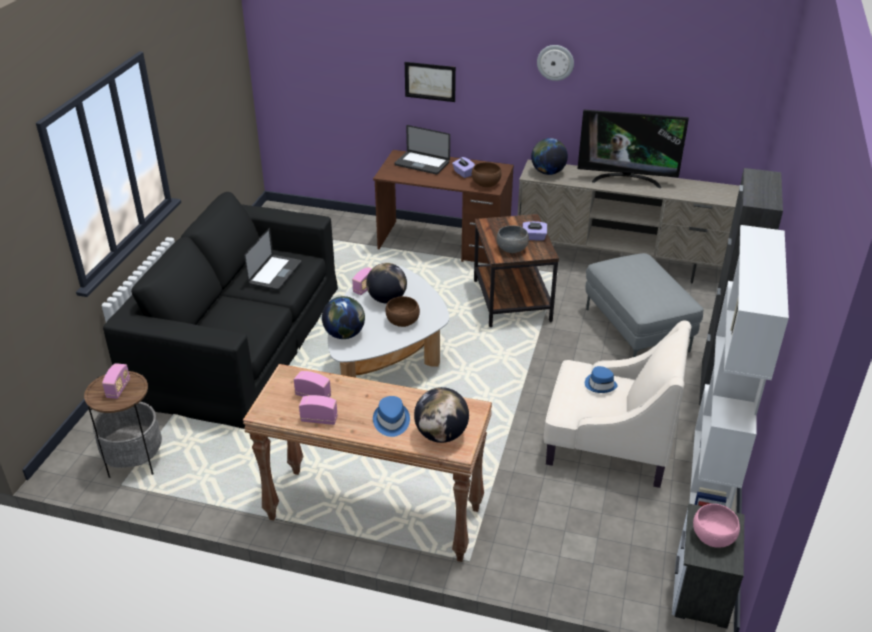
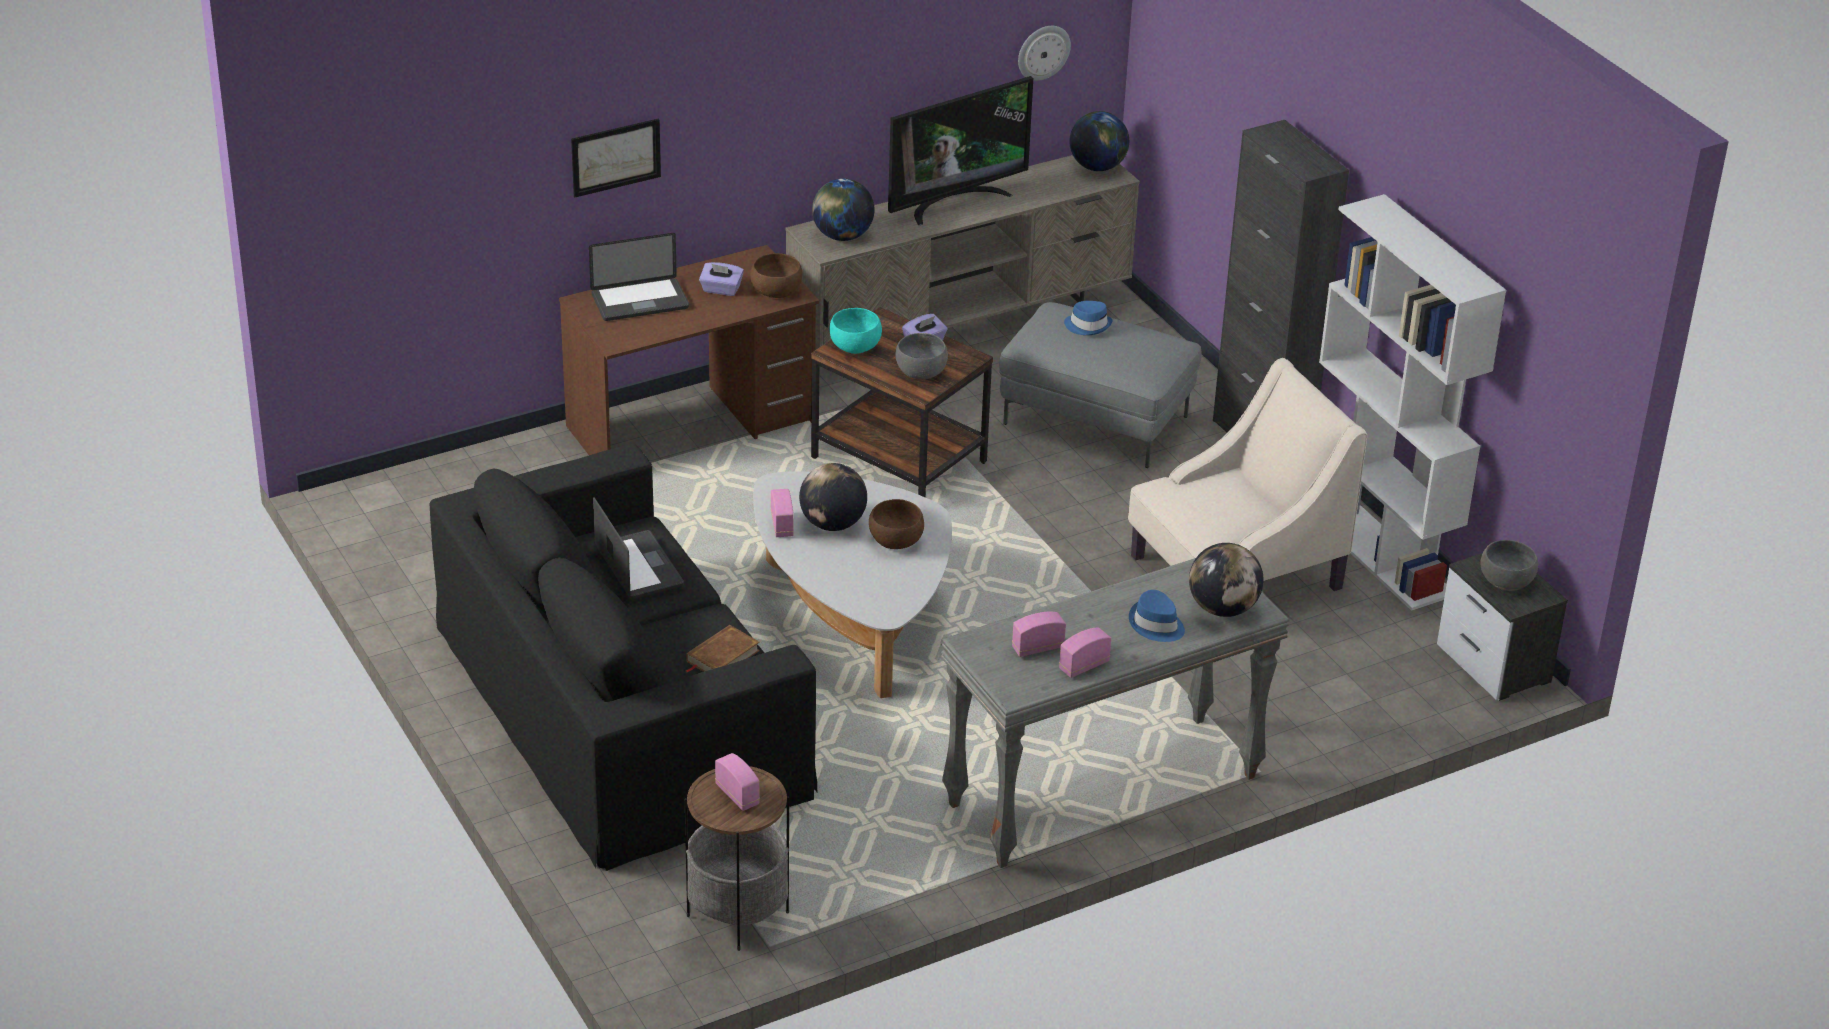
camera: 45 degrees left, 0 degrees up
brown console table [243,364,492,562] -> grey console table [941,558,1290,868]
globe [322,296,365,339] -> globe moved to [1069,111,1129,171]
wall clock [537,45,574,81] -> wall clock moved to [1018,26,1071,81]
blue hat [585,366,618,393] -> blue hat moved to [1064,301,1112,335]
pink bowl [693,504,740,548] -> grey bowl [1480,540,1538,591]
none -> brown book [686,625,760,672]
none -> turquoise bowl [830,308,882,354]

